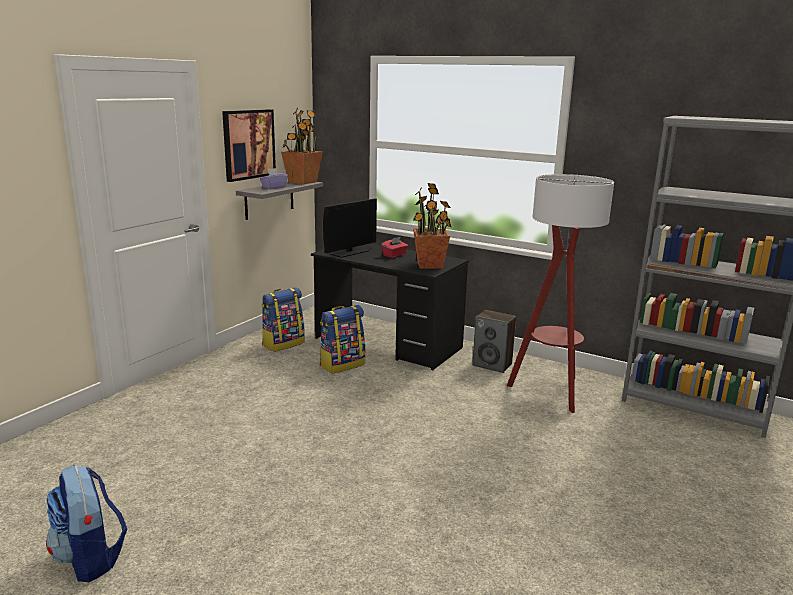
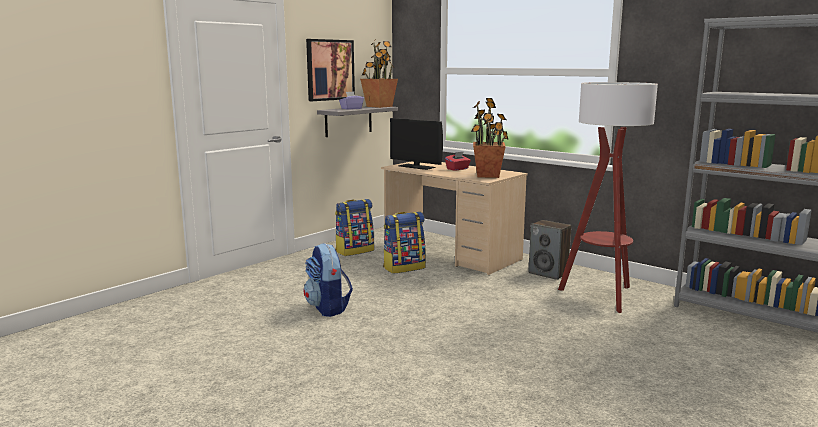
camera: 10 degrees right, 5 degrees down
backpack [46,465,127,582] -> backpack moved to [304,243,353,317]
black desk [311,243,469,370] -> beige desk [381,162,528,275]
monitor [323,199,377,258] -> monitor turned 75 degrees clockwise [390,118,443,170]

